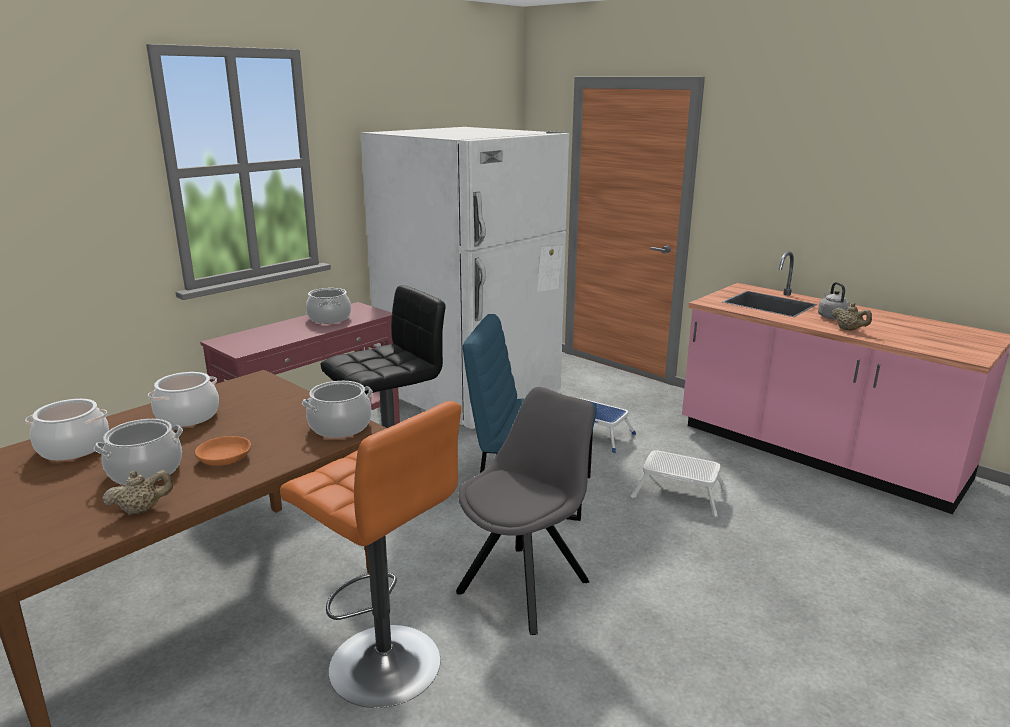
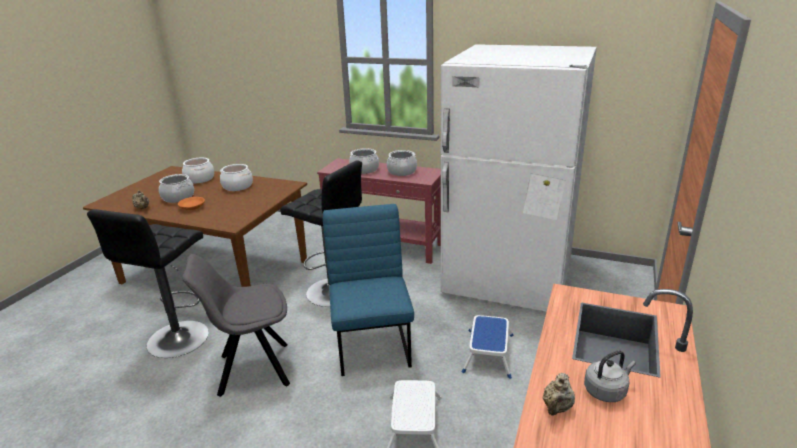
camera: 70 degrees right, 5 degrees up
orange stool [280,401,462,708] -> black stool [87,209,209,358]
cooking pot [302,381,373,438] -> cooking pot moved to [349,148,379,174]
grey chair [456,387,594,635] -> grey chair turned 150 degrees clockwise [182,254,290,397]

